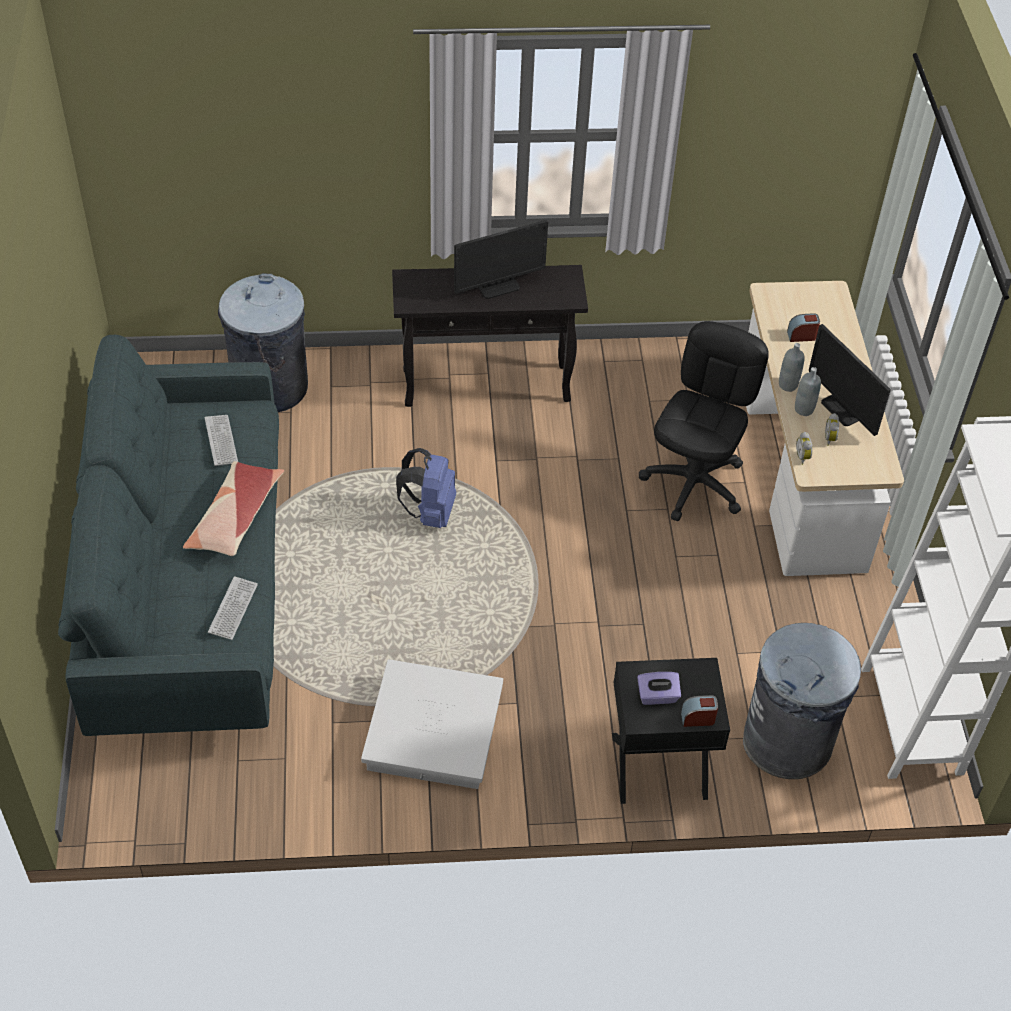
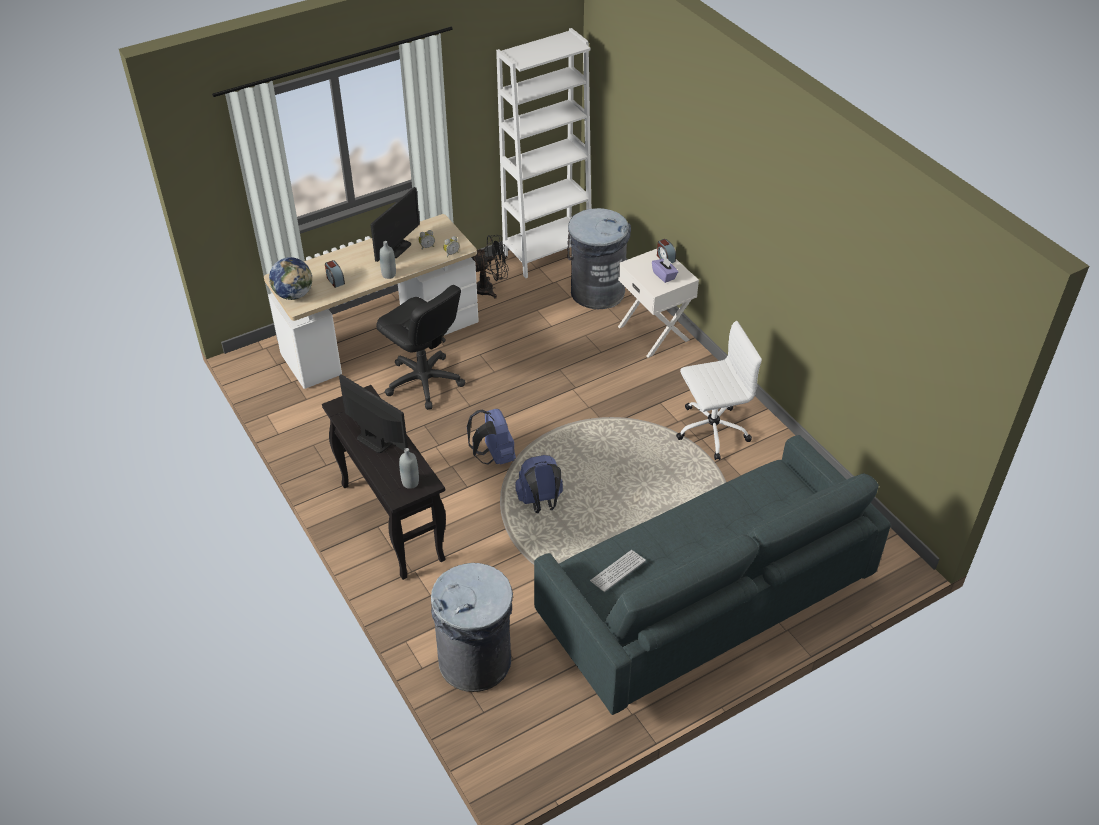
camera: 115 degrees left, 5 degrees down
pillow [183,461,284,556] -> none
keyboard [208,576,258,640] -> none
white storage box [361,659,503,789] -> white office chair [676,321,762,460]
black nightstand [612,658,730,804] -> white nightstand [618,249,699,358]
black office chair [639,321,769,521] -> black office chair turned 135 degrees counterclockwise [376,285,465,410]
grey bottle [795,367,821,416] -> grey bottle moved to [399,448,419,489]
none -> globe [269,257,312,300]
none -> blue backpack [467,409,516,465]
none -> black fan [471,235,509,299]

